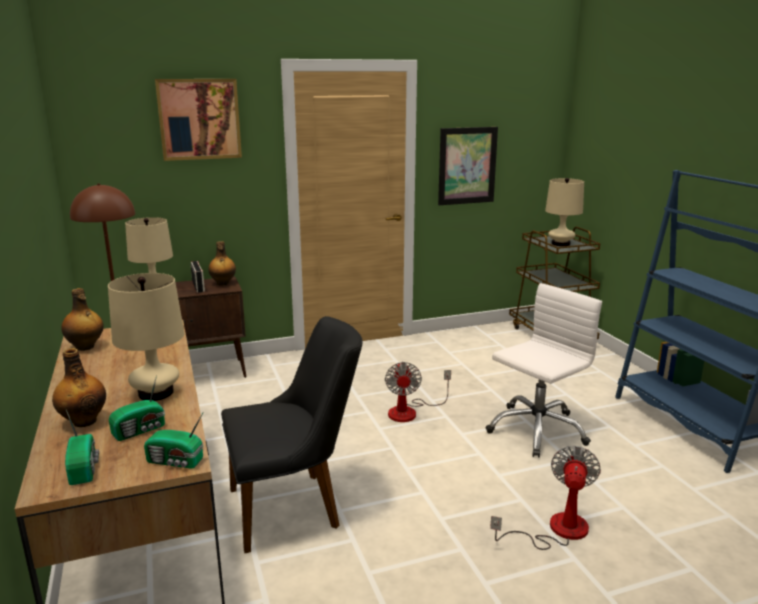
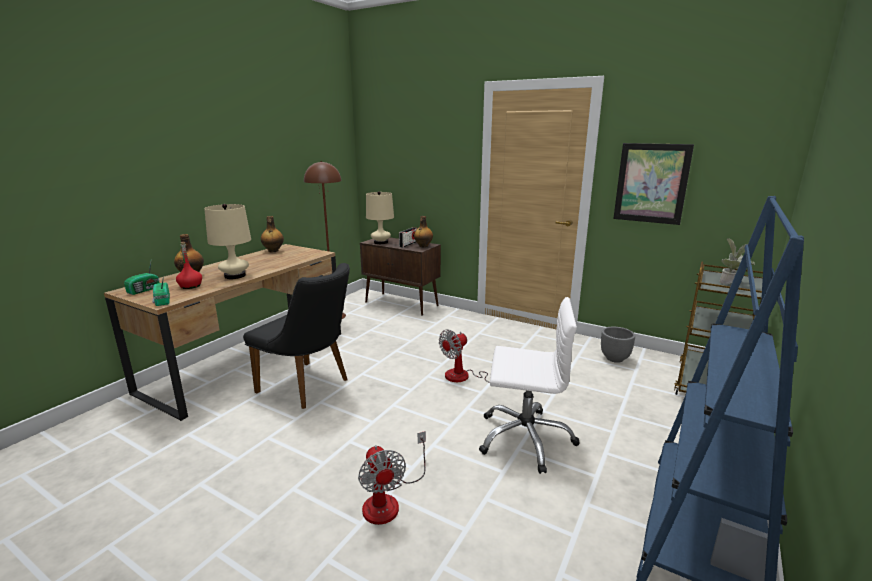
camera: 50 degrees right, 0 degrees up
radio [109,375,165,441] -> red bottle [176,242,202,289]
picture [155,79,242,161] -> none
fan [490,446,601,550] -> fan turned 90 degrees clockwise [358,431,426,525]
beige table lamp [545,178,584,246] -> potted plant [719,238,755,284]
none -> grey planter [601,327,635,363]

